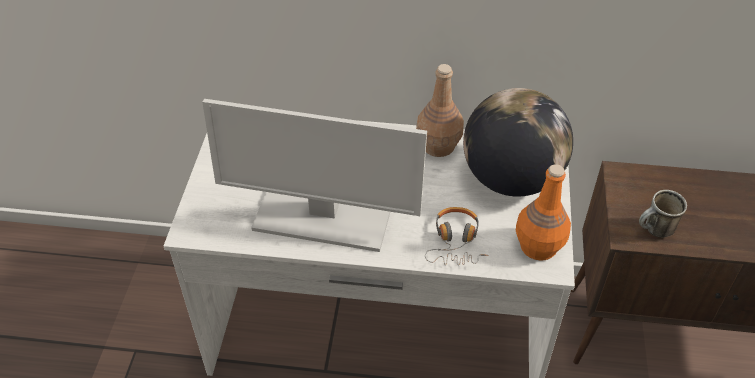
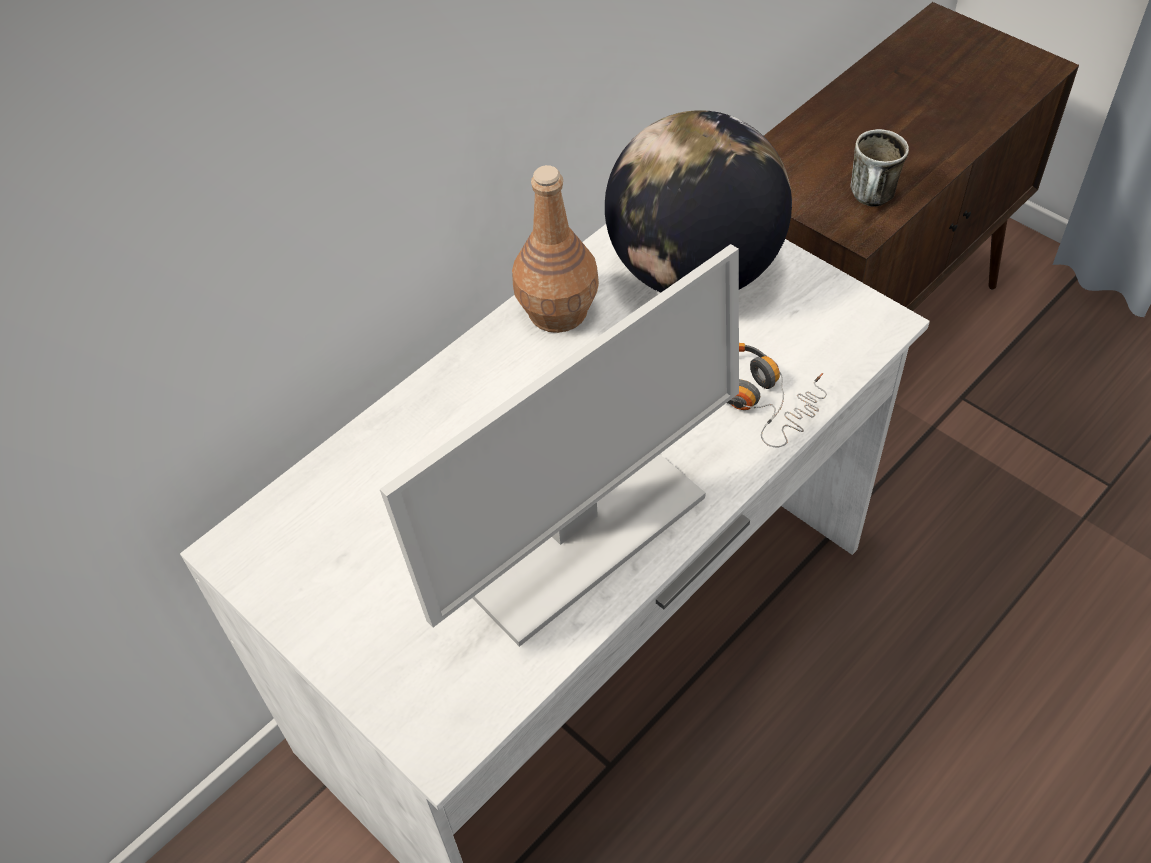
camera: 50 degrees left, 5 degrees up
orange bottle [516,164,571,261] -> none

